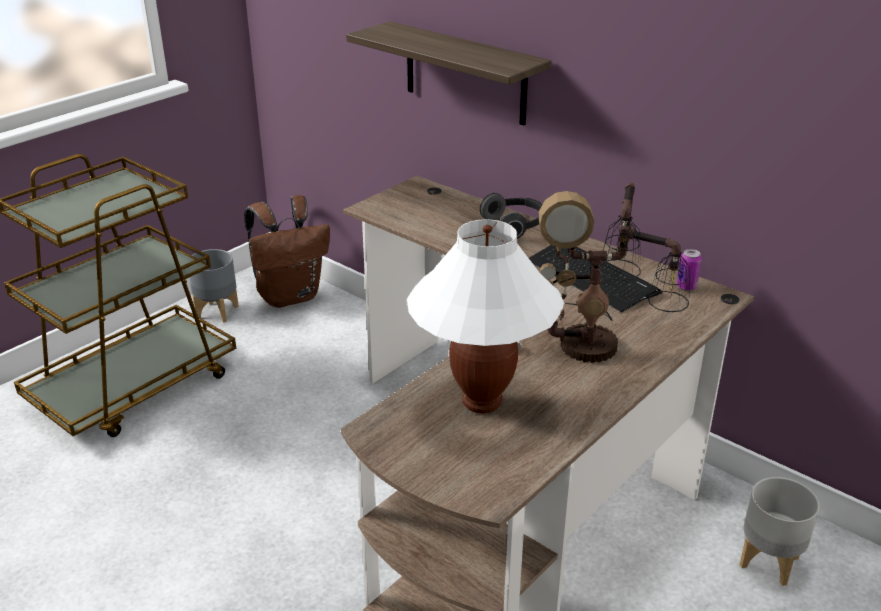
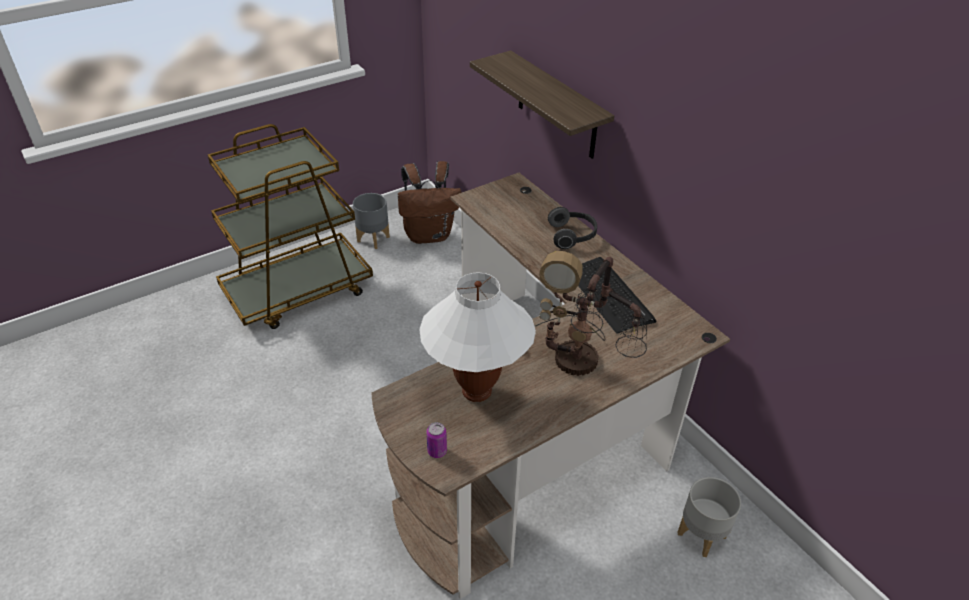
camera: 15 degrees right, 10 degrees up
can [676,249,702,291] -> can moved to [426,422,447,458]

